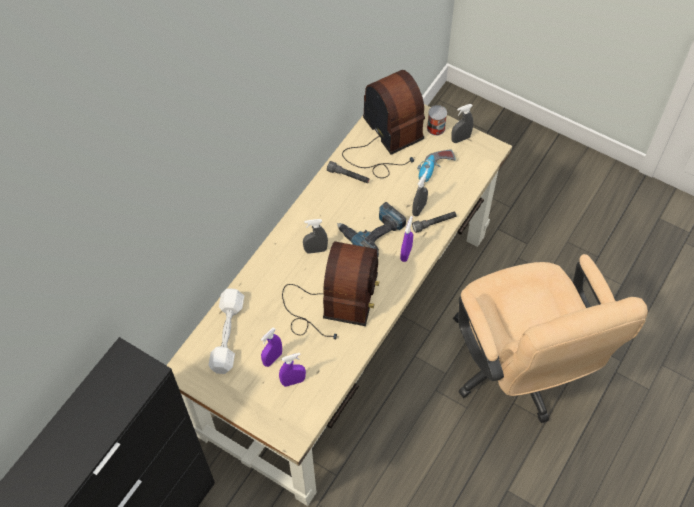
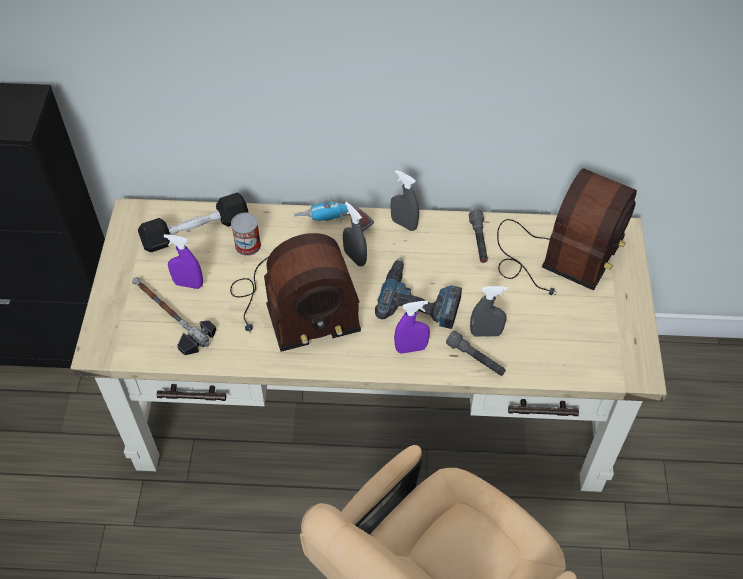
camera: 60 degrees right, 5 degrees down
white dumbbell [209,288,244,374] -> black dumbbell [138,193,248,252]
purple spray bottle [279,353,306,387] -> hammer [132,277,216,355]
power drill [417,149,456,182] -> power drill moved to [294,200,374,231]
can [427,105,447,136] -> can moved to [231,213,261,256]
grey spray bottle [451,104,473,143] -> grey spray bottle moved to [390,170,419,231]

